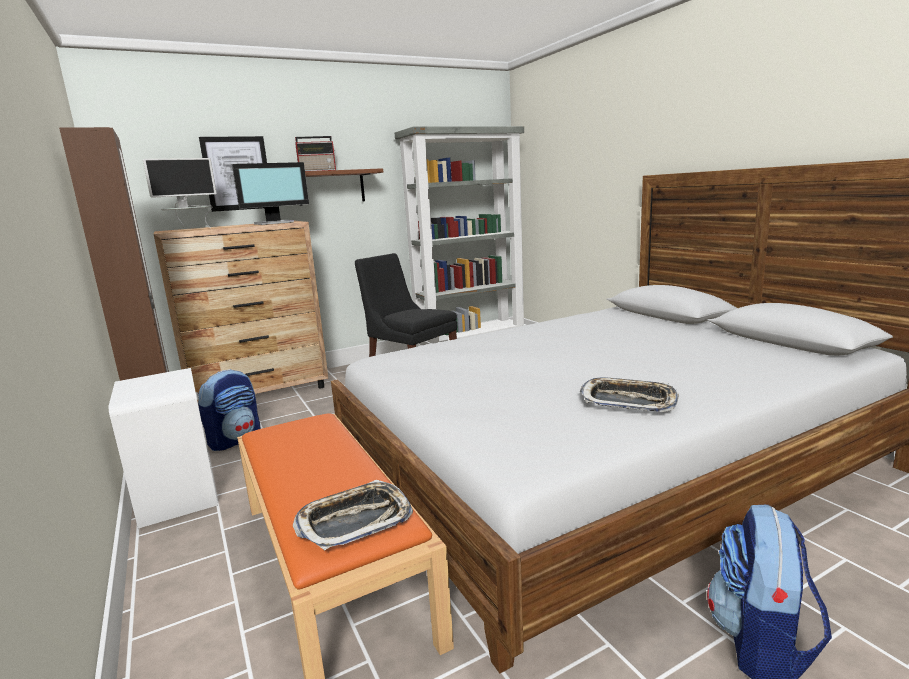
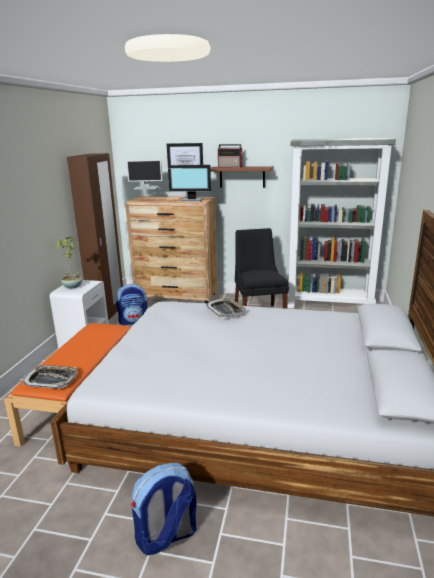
camera: 40 degrees right, 5 degrees up
tray [580,377,679,412] -> tray moved to [206,298,246,318]
none -> potted plant [54,237,83,289]

